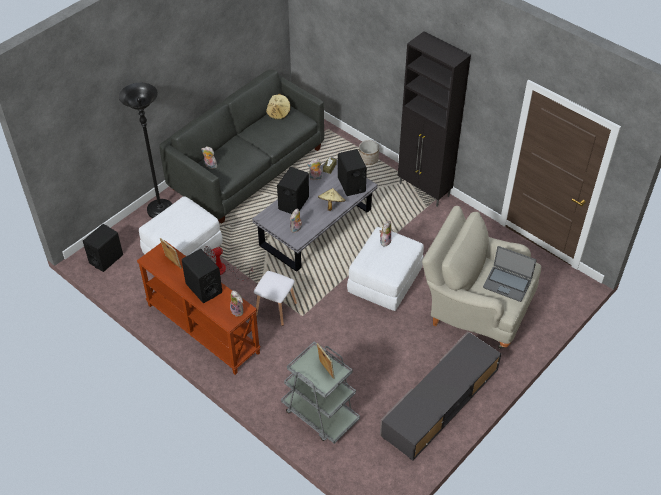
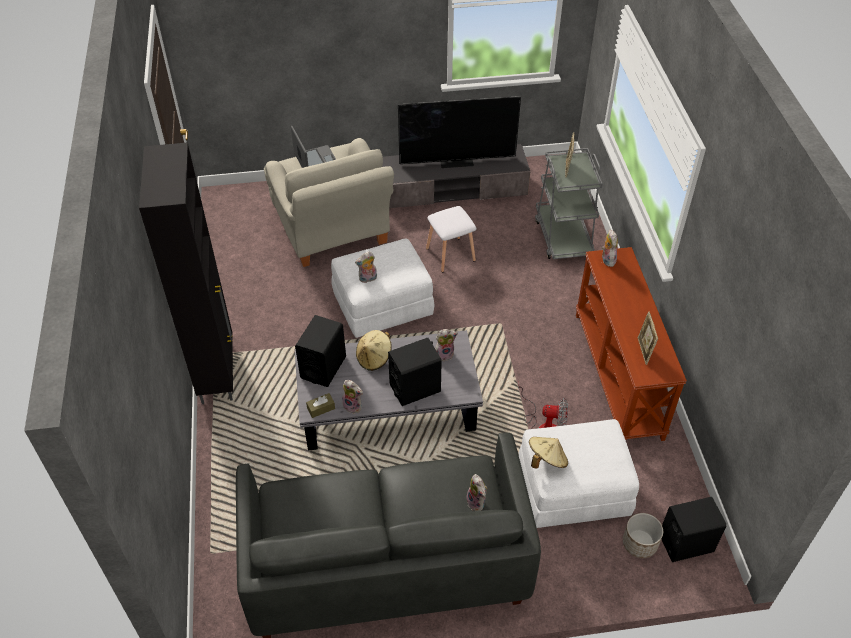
camera: 140 degrees left, 0 degrees up
black floor lamp [119,83,172,218] -> none
black speaker [182,249,222,303] -> none
white stool [254,271,297,326] -> white stool moved to [426,206,476,272]
beige hat [266,94,291,120] -> beige hat moved to [529,437,568,468]
planter [359,140,379,165] -> planter moved to [623,513,663,558]
none -> television [398,96,521,168]

